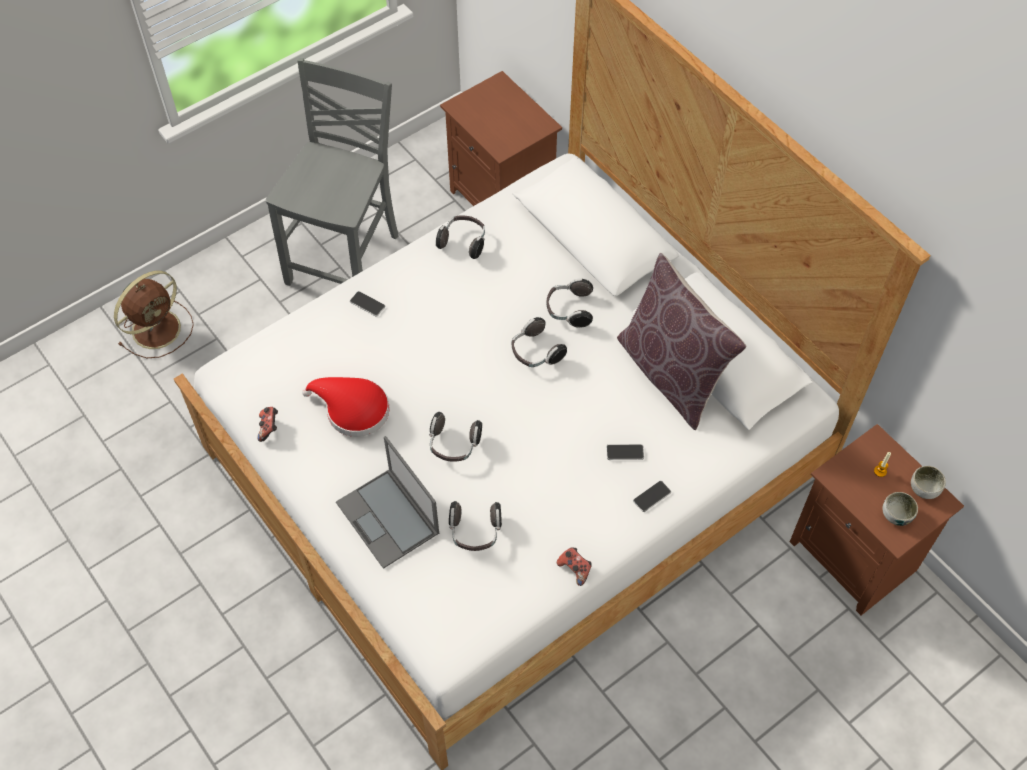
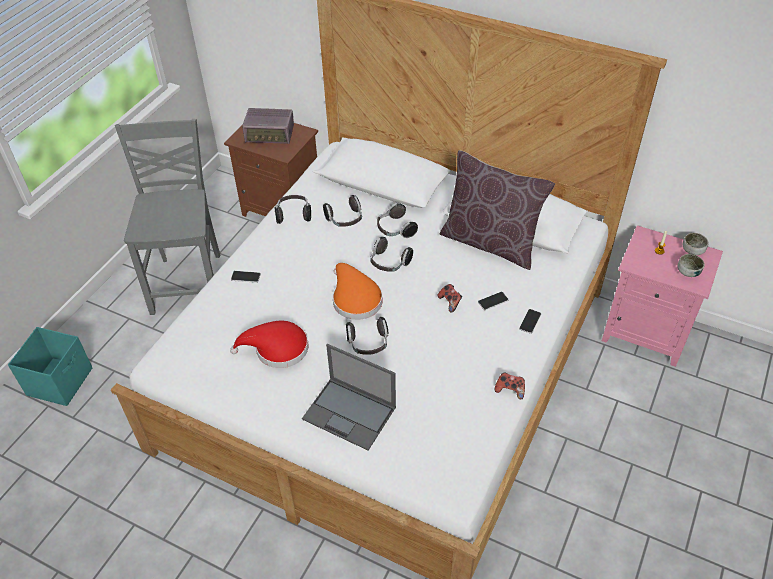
camera: 25 degrees left, 10 degrees down
brown fan [114,271,194,358] -> turquoise storage box [8,327,92,406]
game controller [257,407,278,442] -> game controller moved to [437,284,462,313]
headphones [449,501,502,551] -> headphones moved to [323,195,362,227]
brown nightstand [790,424,964,615] -> pink nightstand [602,226,723,367]
none -> radio [242,108,294,144]
none -> orange hat [333,263,383,320]

